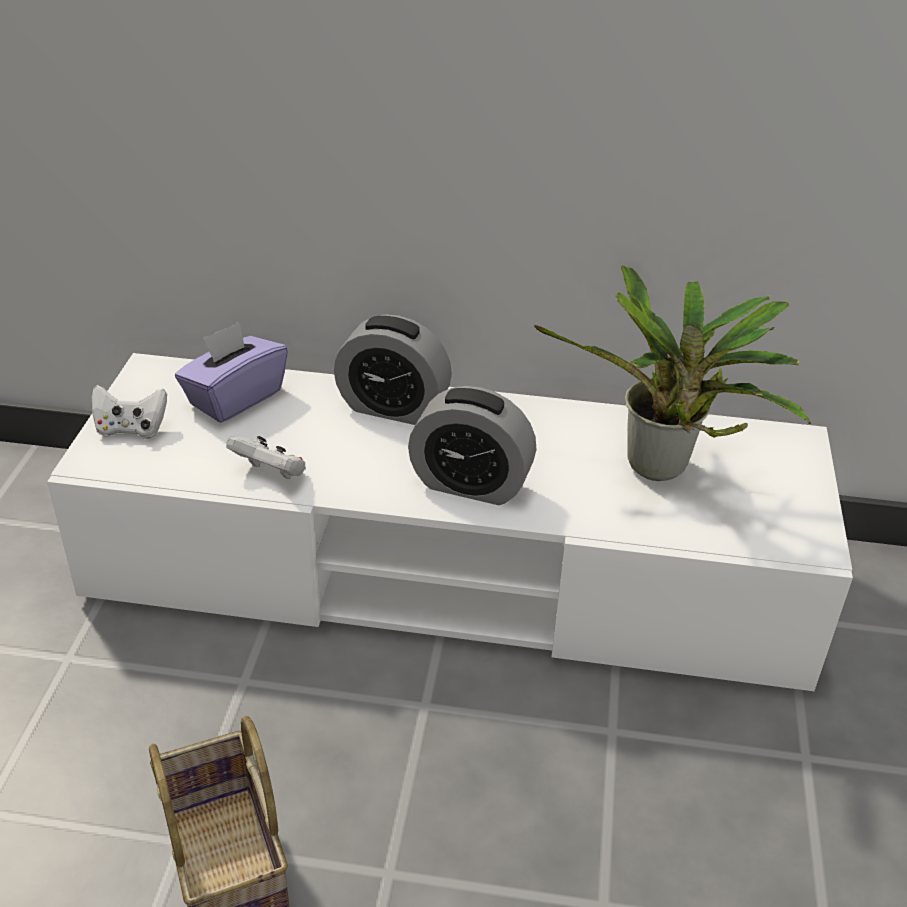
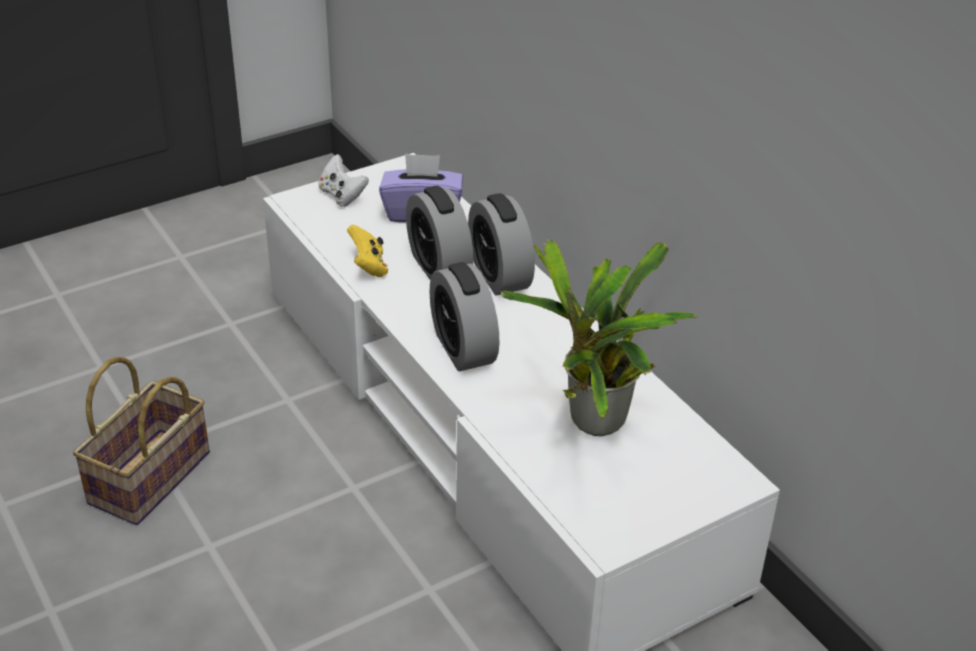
camera: 50 degrees right, 0 degrees up
white game controller [226,436,306,479] -> yellow game controller [347,225,388,277]
none -> alarm clock [406,186,473,280]

